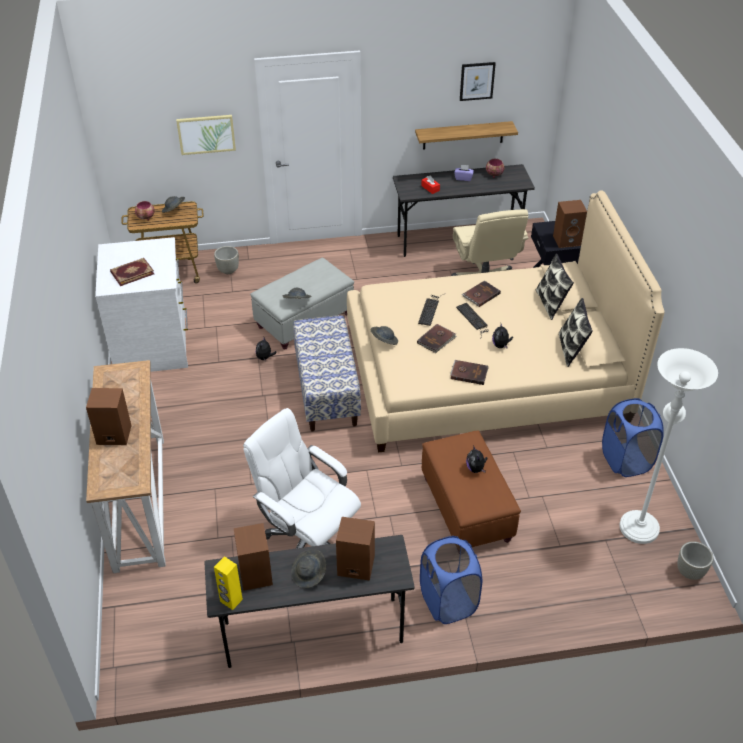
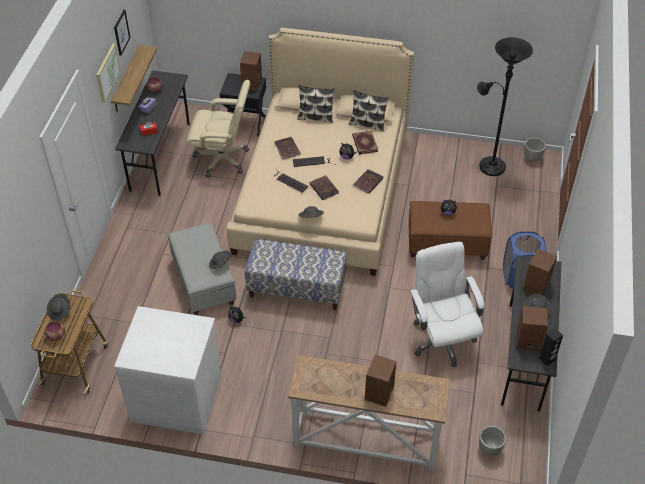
camera: 70 degrees left, 5 degrees up
book [110,258,154,286] -> book moved to [352,131,378,155]
picture [176,115,236,155] -> picture moved to [96,44,121,103]
grey planter [214,246,239,274] -> grey planter moved to [479,426,506,457]
yellow speaker [214,556,243,610] -> black speaker [539,328,563,366]
white office chair [243,408,361,548] -> white office chair turned 105 degrees clockwise [410,242,485,367]
blue laundry basket [602,398,664,477] -> none
white floor lamp [619,348,718,544] -> black floor lamp [477,37,533,176]

